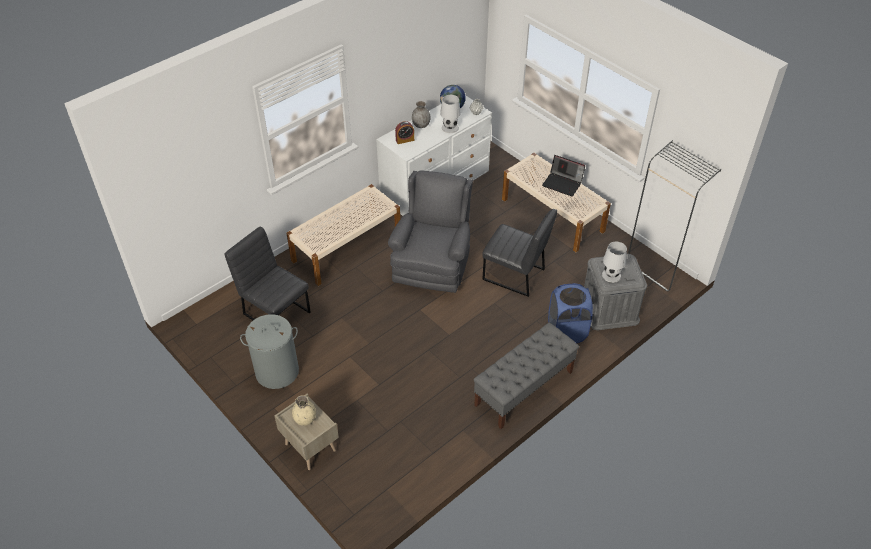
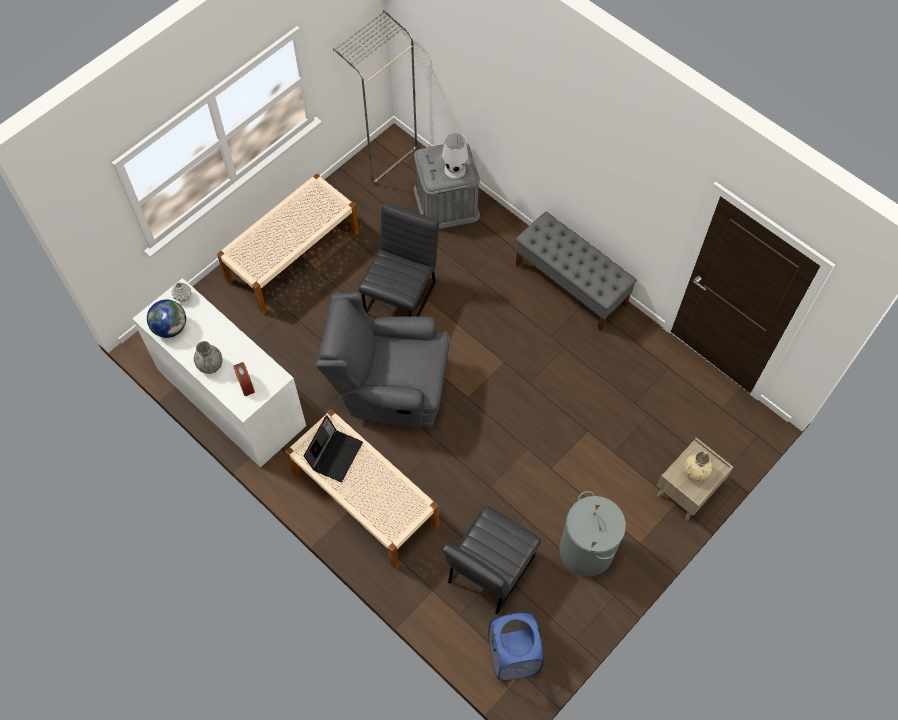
camera: 95 degrees left, 15 degrees up
white table lamp [440,95,461,133] -> none
laptop [542,155,585,196] -> laptop moved to [304,415,363,482]
blue laundry basket [548,283,593,343] -> blue laundry basket moved to [488,612,544,681]

